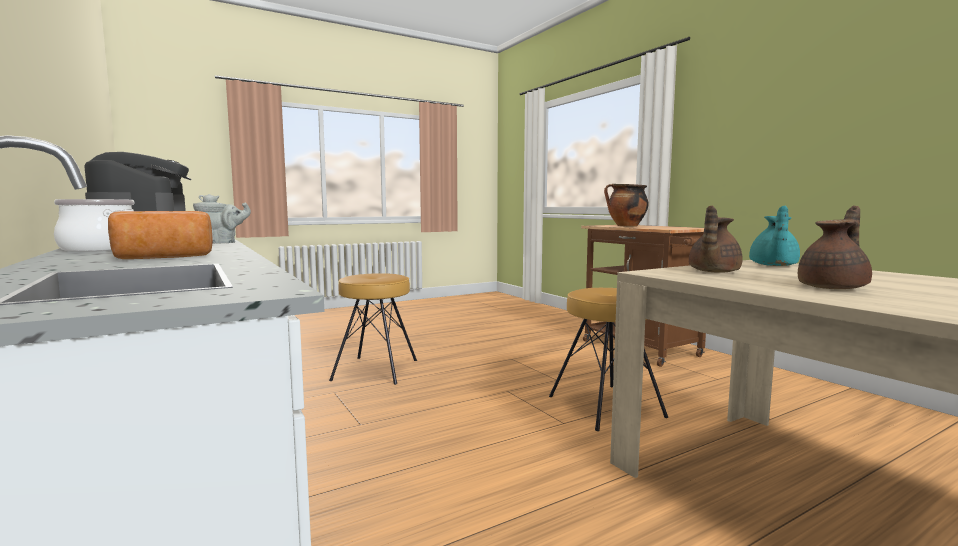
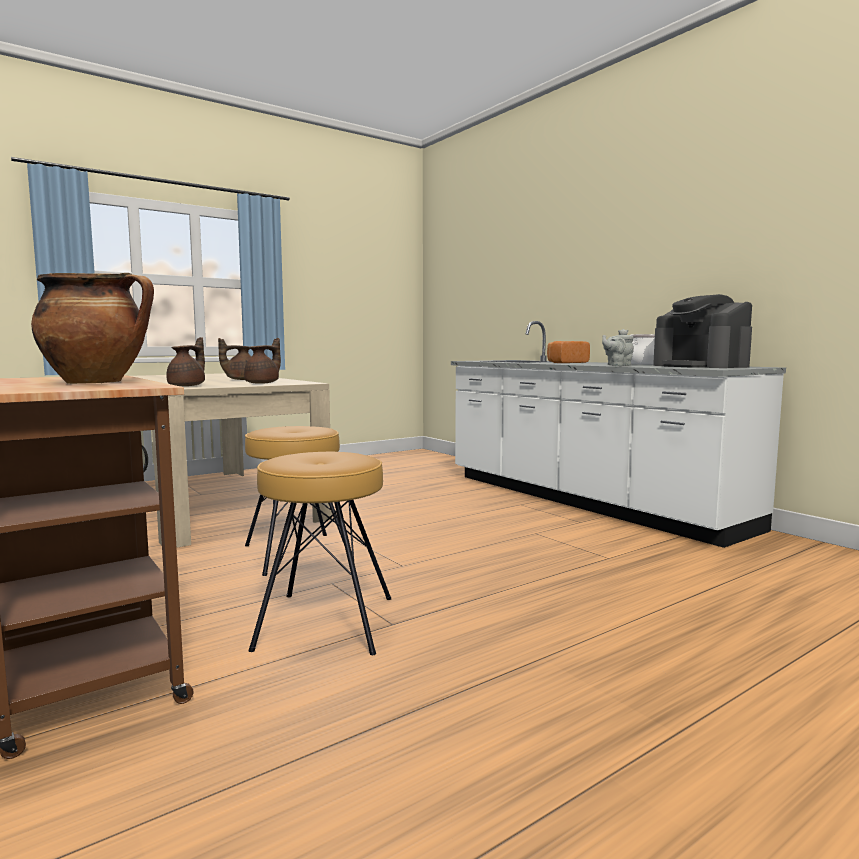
camera: 175 degrees right, 0 degrees up
brown stool [329,273,417,385] -> brown stool moved to [248,452,391,655]
turquoise teapot [749,206,800,266] -> brown teapot [166,337,205,386]

